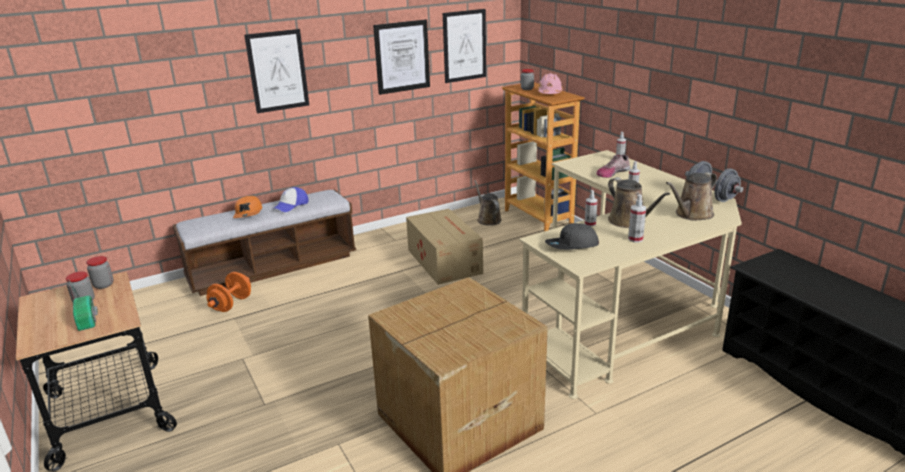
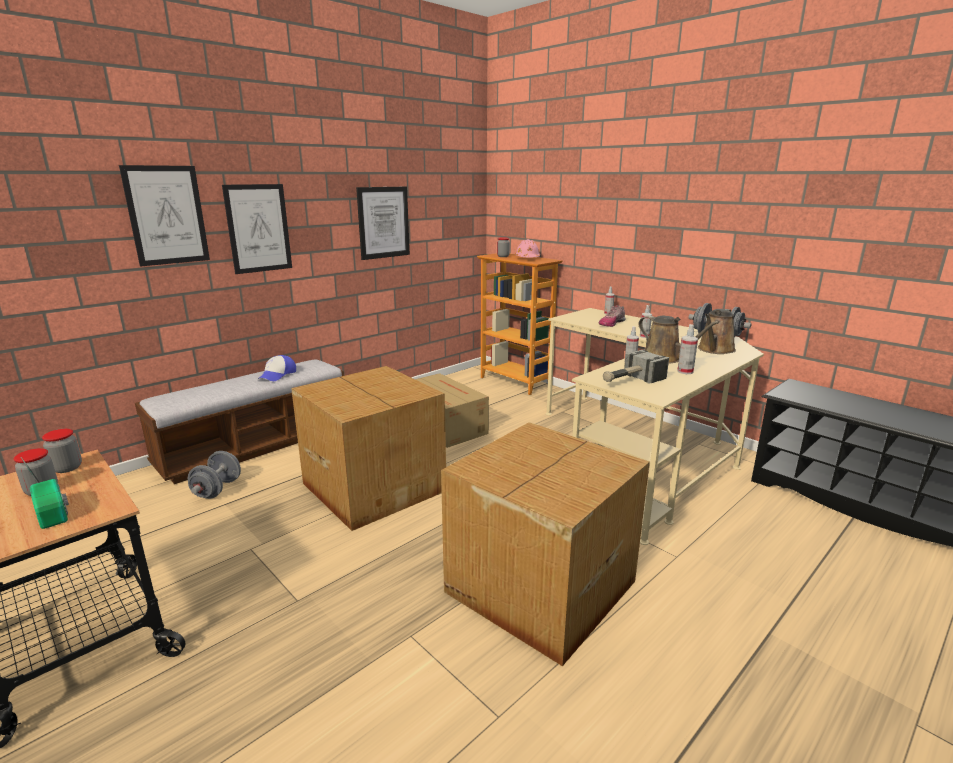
camera: 15 degrees left, 5 degrees down
orange dumbbell [206,272,251,312] -> grey dumbbell [188,451,241,499]
orange cap [233,196,262,218] -> none
picture [443,9,486,83] -> picture moved to [119,165,210,267]
brown watering can [474,180,502,226] -> none
grey cap [545,223,599,250] -> hammer [603,350,669,384]
none -> cardboard box [291,366,446,531]

